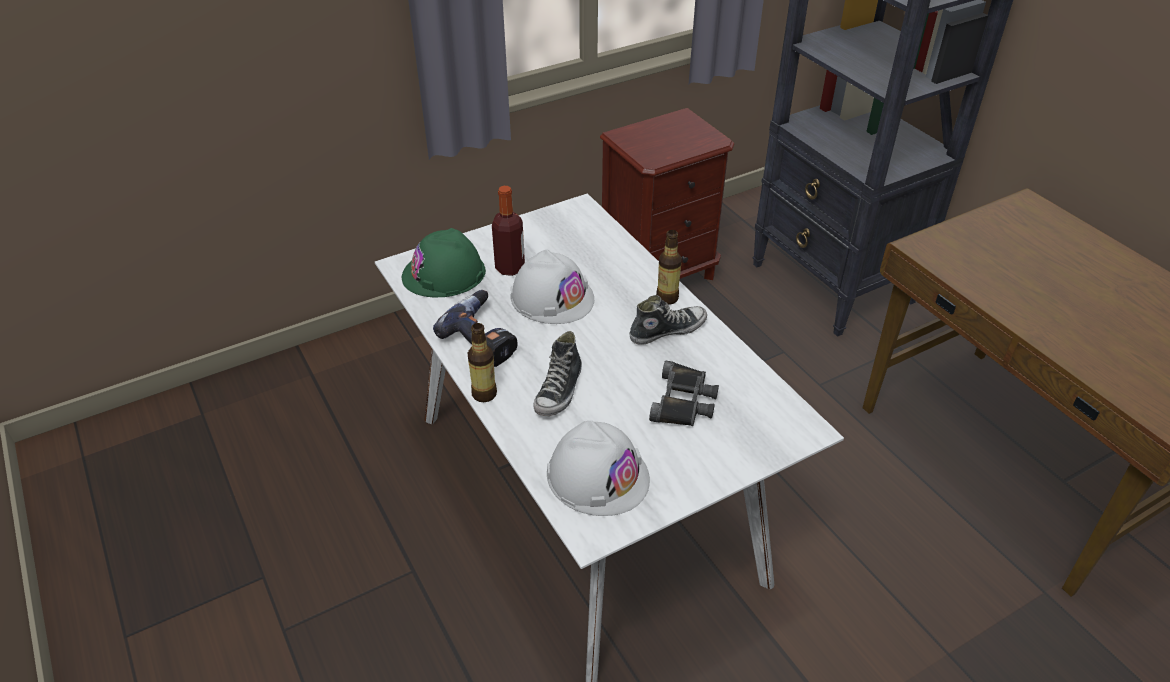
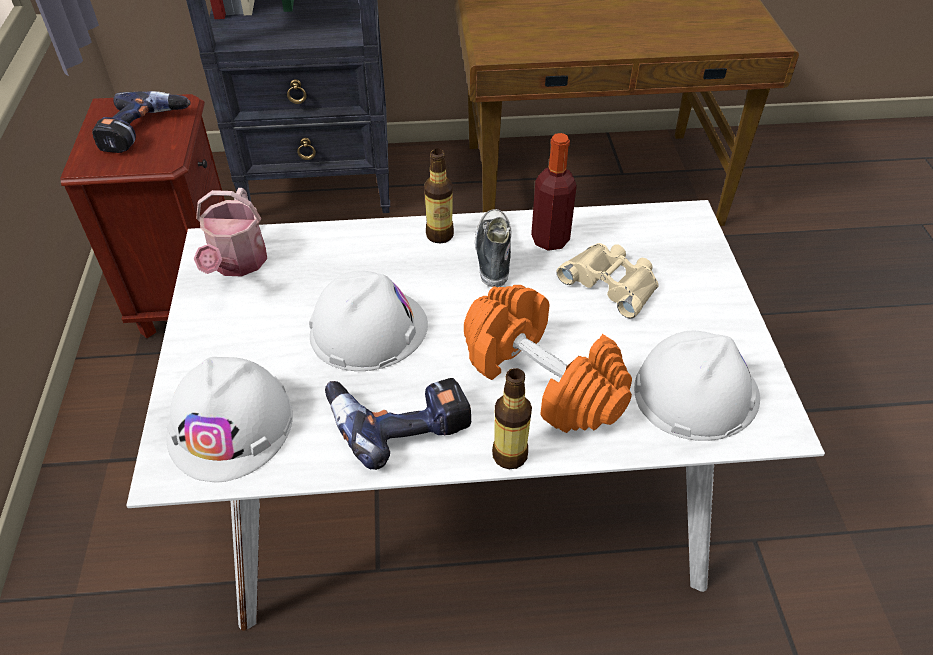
camera: 65 degrees left, 5 degrees up
green hard hat [402,228,486,297] -> white hard hat [166,357,293,483]
bottle [492,186,525,276] -> bottle moved to [531,133,577,251]
shoe [534,331,582,416] -> orange dumbbell [464,285,632,433]
black binoculars [649,361,719,426] -> beige binoculars [557,243,659,319]
none -> power drill [92,91,190,153]
none -> watering can [194,188,267,276]

